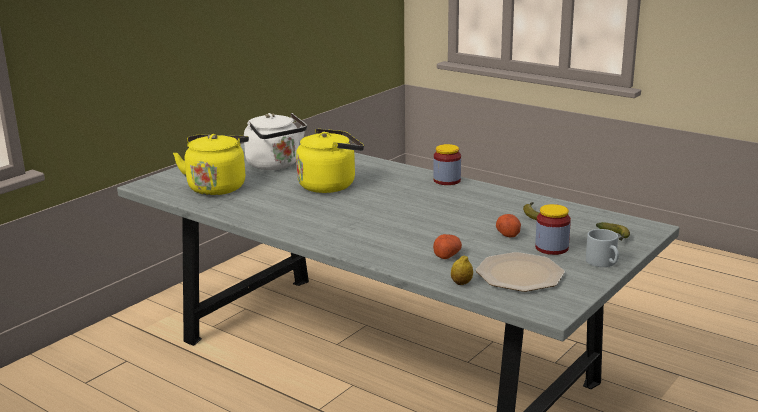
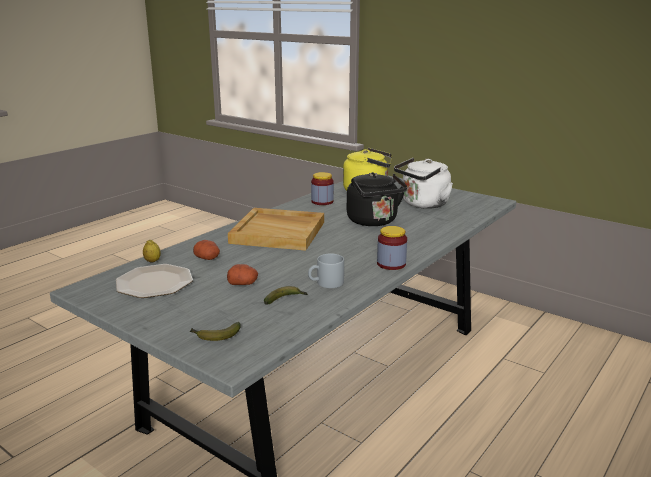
camera: 90 degrees right, 0 degrees up
yellow kettle [296,129,364,193] -> black kettle [347,172,407,226]
jar [535,204,571,255] -> jar moved to [311,172,334,205]
grey mug [586,229,619,267] -> grey mug moved to [308,254,344,288]
none -> beige tray [228,208,324,251]

